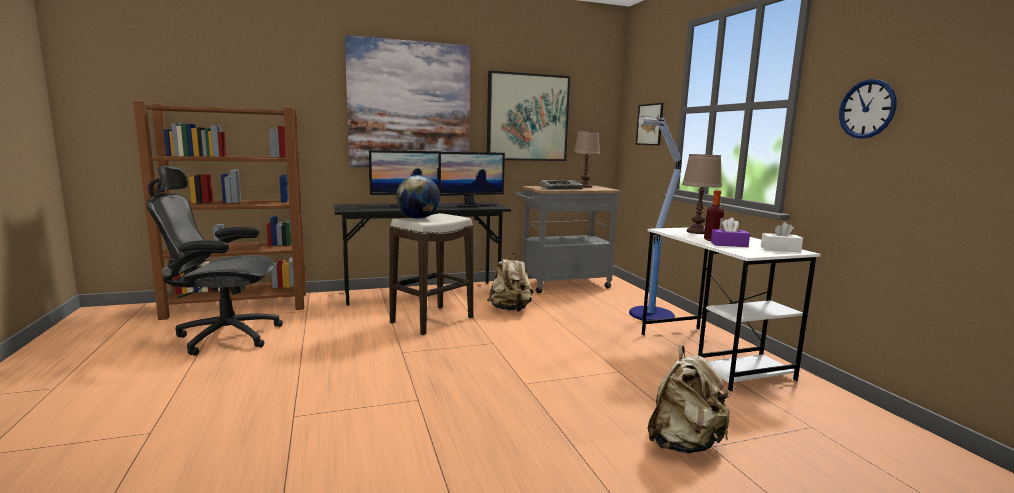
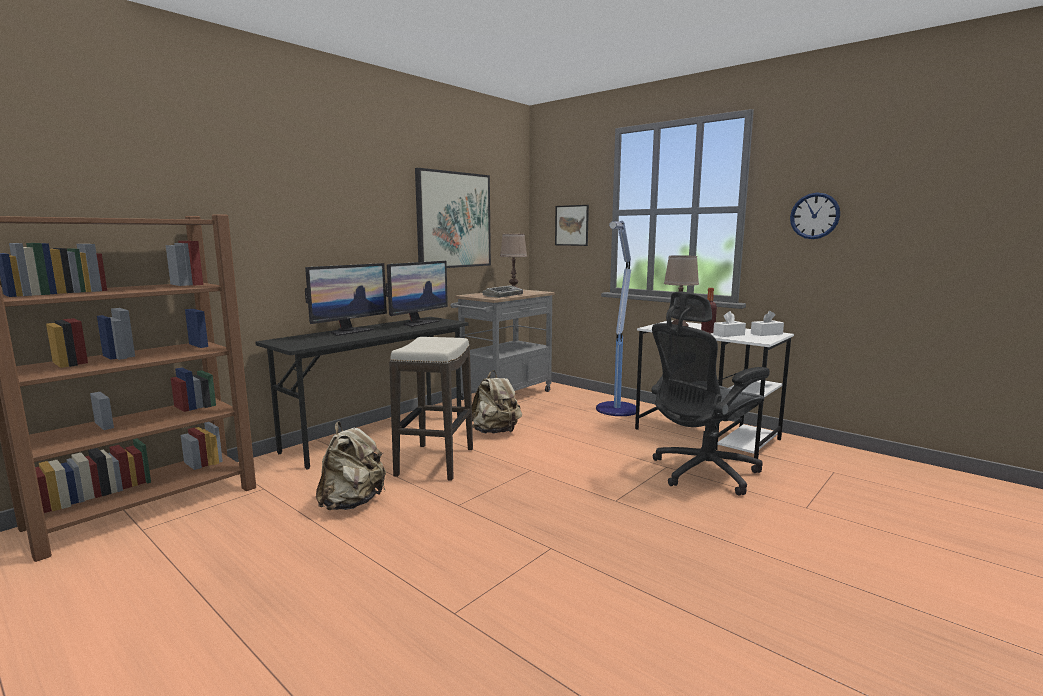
camera: 30 degrees left, 0 degrees up
office chair [146,166,283,356] -> office chair moved to [651,292,769,496]
picture [345,35,470,167] -> none
globe [396,175,440,219] -> none
beige backpack [647,345,731,453] -> beige backpack moved to [316,422,386,510]
purple tissue box [711,218,750,247] -> white tissue box [713,311,746,337]

